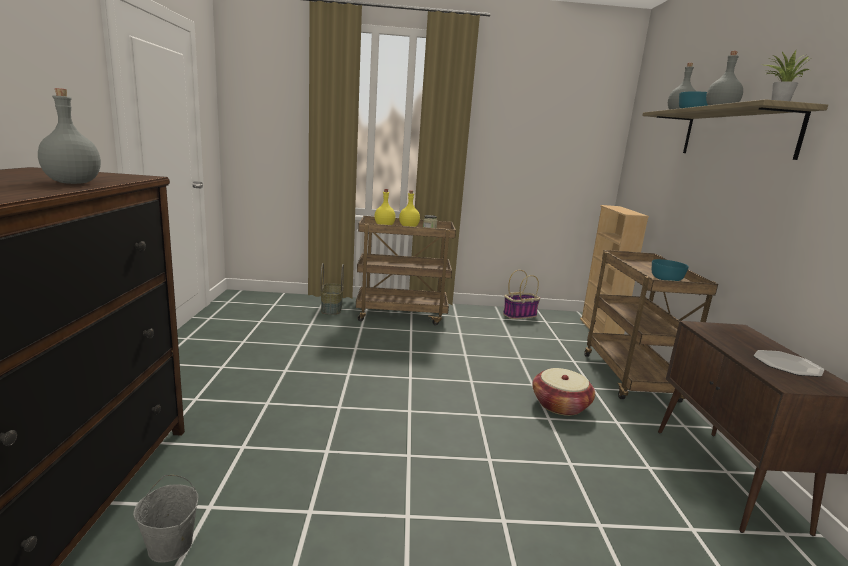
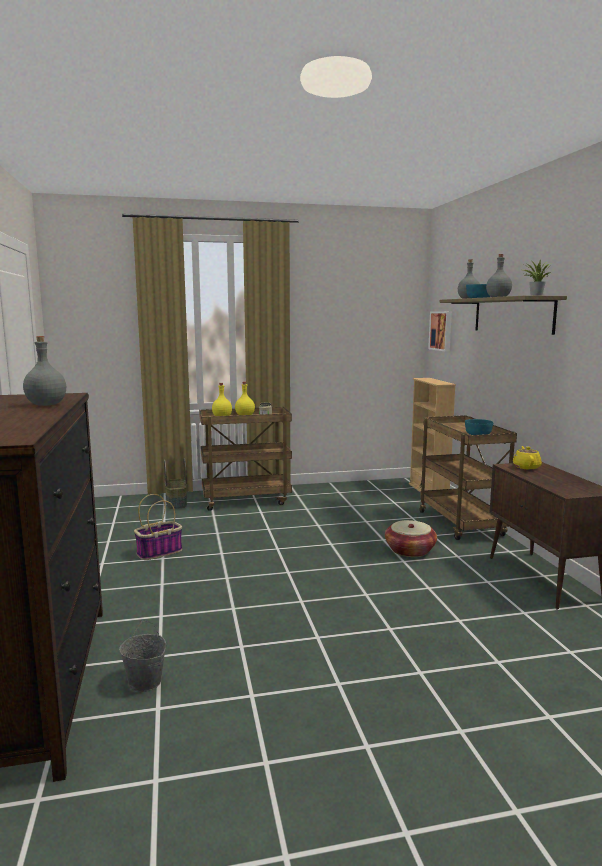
camera: 10 degrees left, 5 degrees down
basket [503,270,540,319] -> basket moved to [134,494,182,560]
plate [753,350,824,377] -> none
none -> picture [428,311,452,352]
none -> yellow teapot [513,446,542,470]

